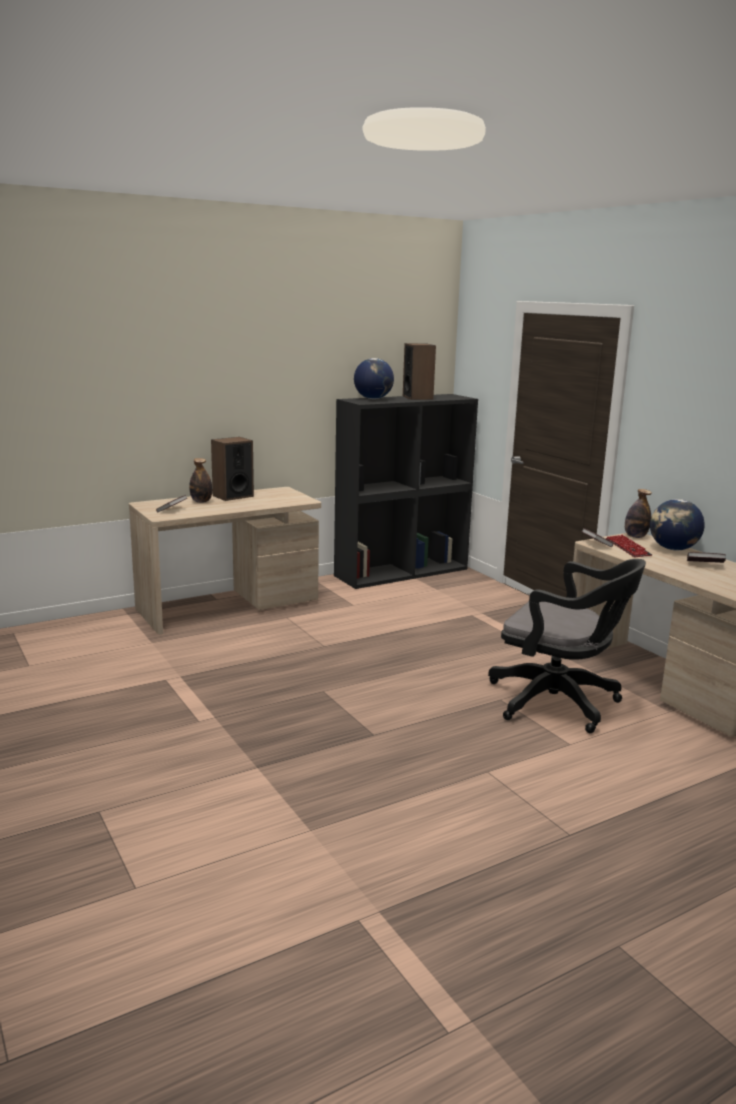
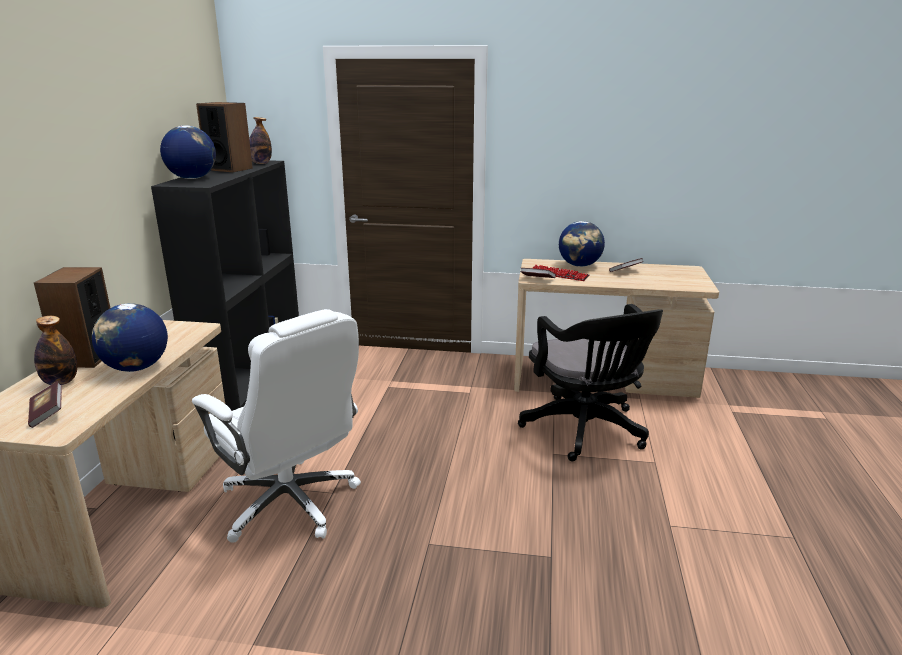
camera: 50 degrees left, 5 degrees up
black office chair [488,559,646,733] -> black office chair turned 90 degrees clockwise [518,304,663,461]
bottle [625,489,652,538] -> bottle moved to [249,117,272,164]
none -> globe [92,303,168,372]
none -> white office chair [192,309,361,543]

